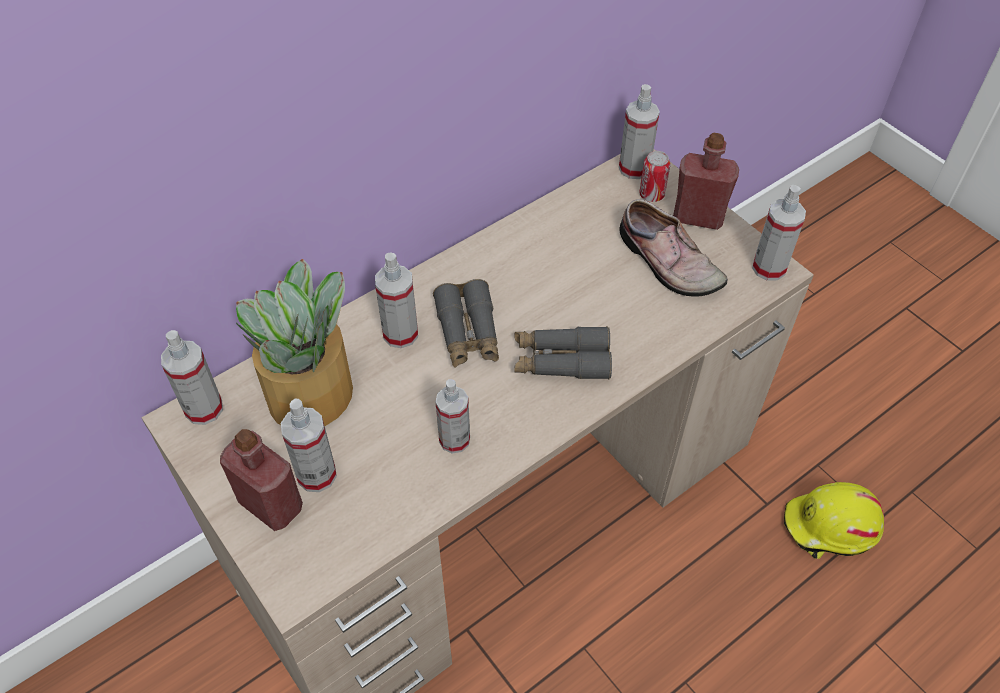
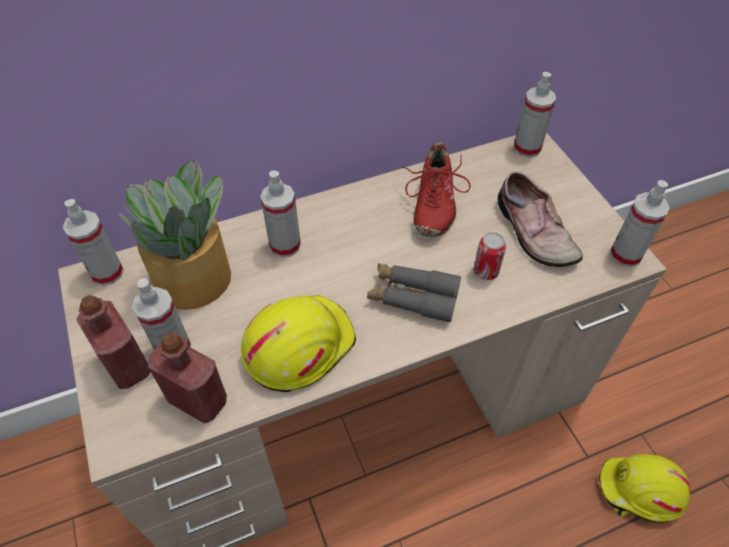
camera: 15 degrees right, 0 degrees up
grey binoculars [433,279,499,368] -> none
spray bottle [436,379,470,454] -> yellow hard hat [241,295,356,392]
can [639,151,671,202] -> can moved to [474,232,506,280]
red bottle [673,133,739,230] -> red bottle moved to [148,332,227,424]
none -> red shoe [402,143,471,237]

